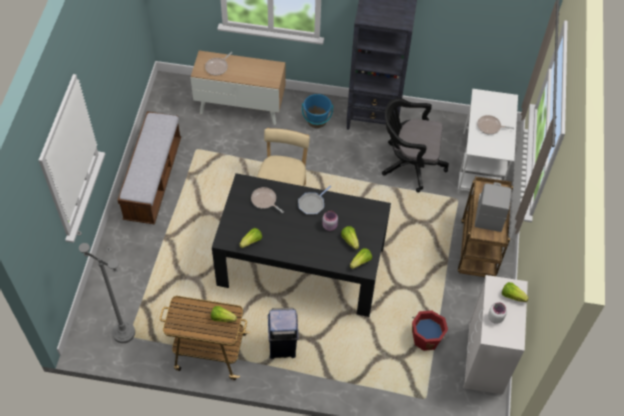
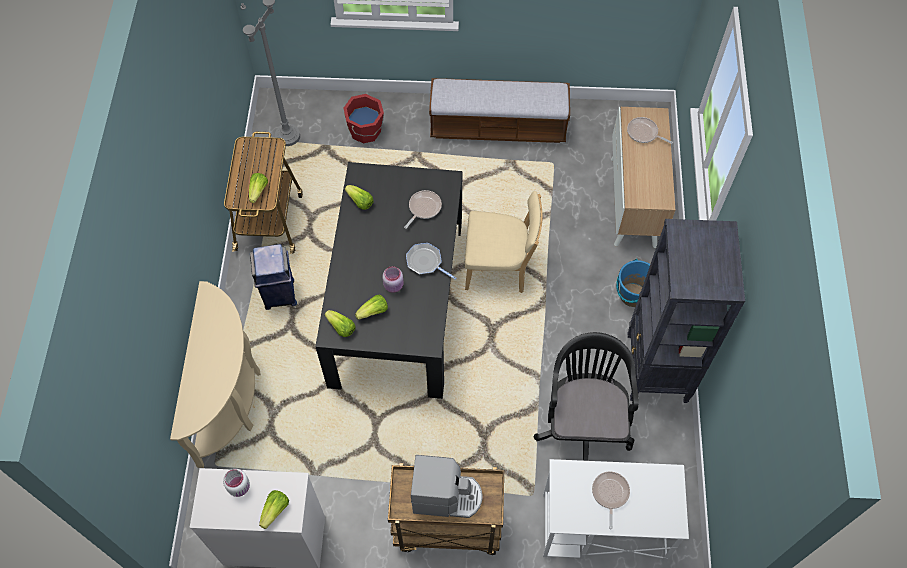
camera: 85 degrees right, 5 degrees up
red bucket [412,311,449,351] -> red bucket moved to [343,94,384,143]
none -> beige console table [170,281,261,468]

